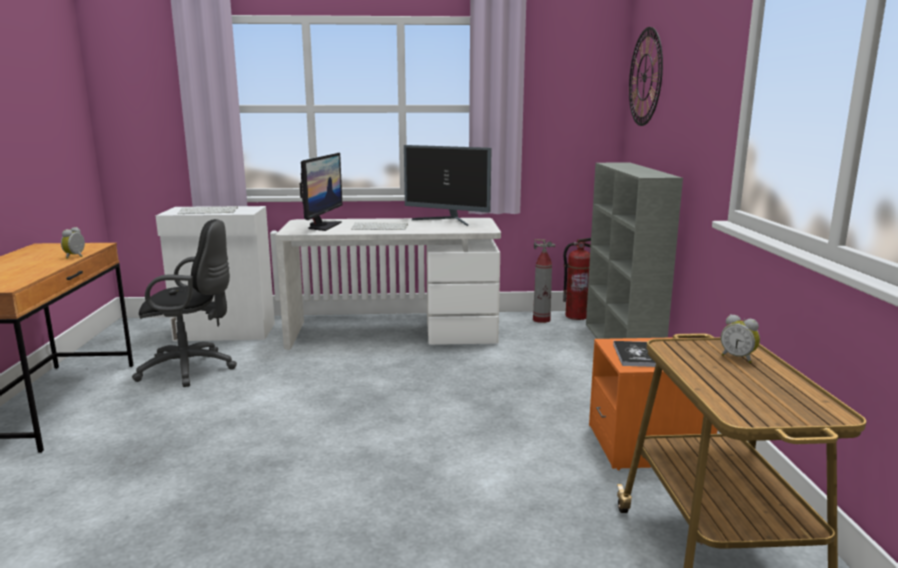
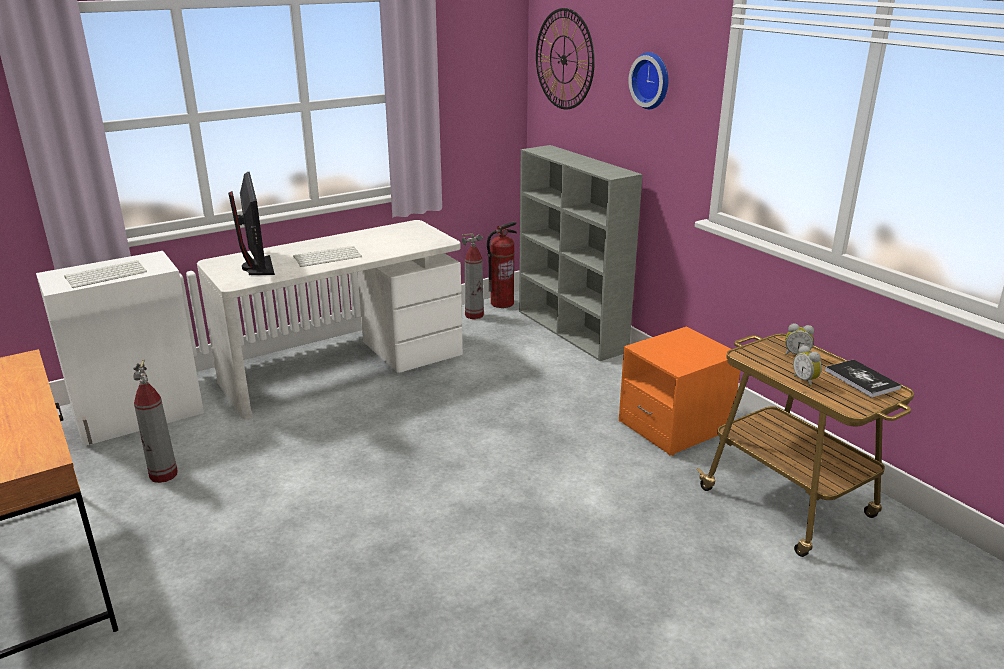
camera: 30 degrees left, 10 degrees up
alarm clock [61,227,85,259] -> alarm clock moved to [793,345,822,387]
black office chair [132,219,237,387] -> fire extinguisher [133,359,178,483]
monitor [404,145,492,226] -> none
book [613,341,656,367] -> book moved to [825,359,901,398]
none -> wall clock [628,52,668,109]

